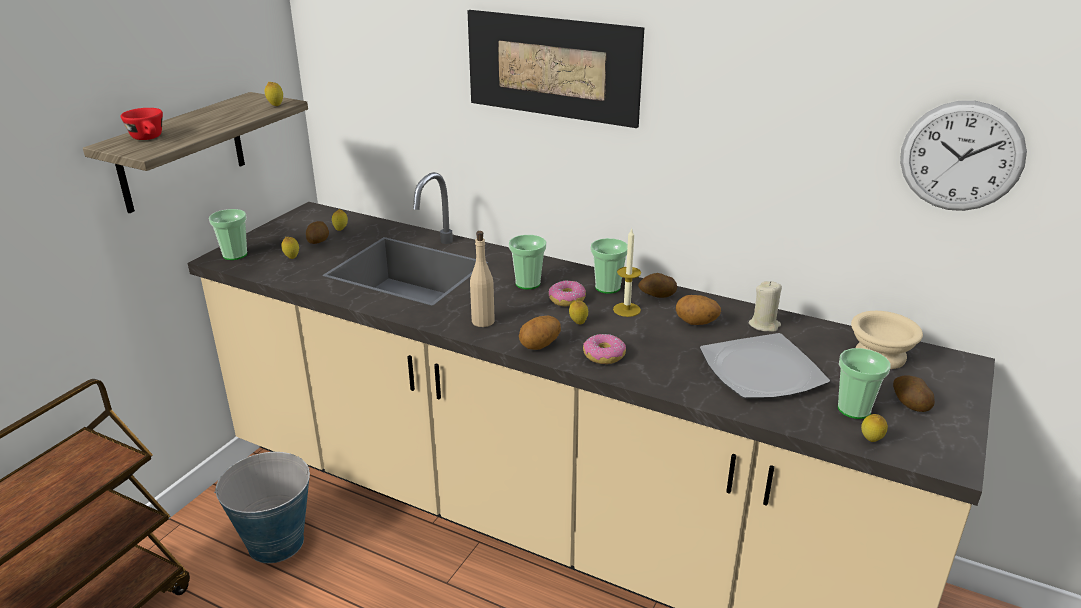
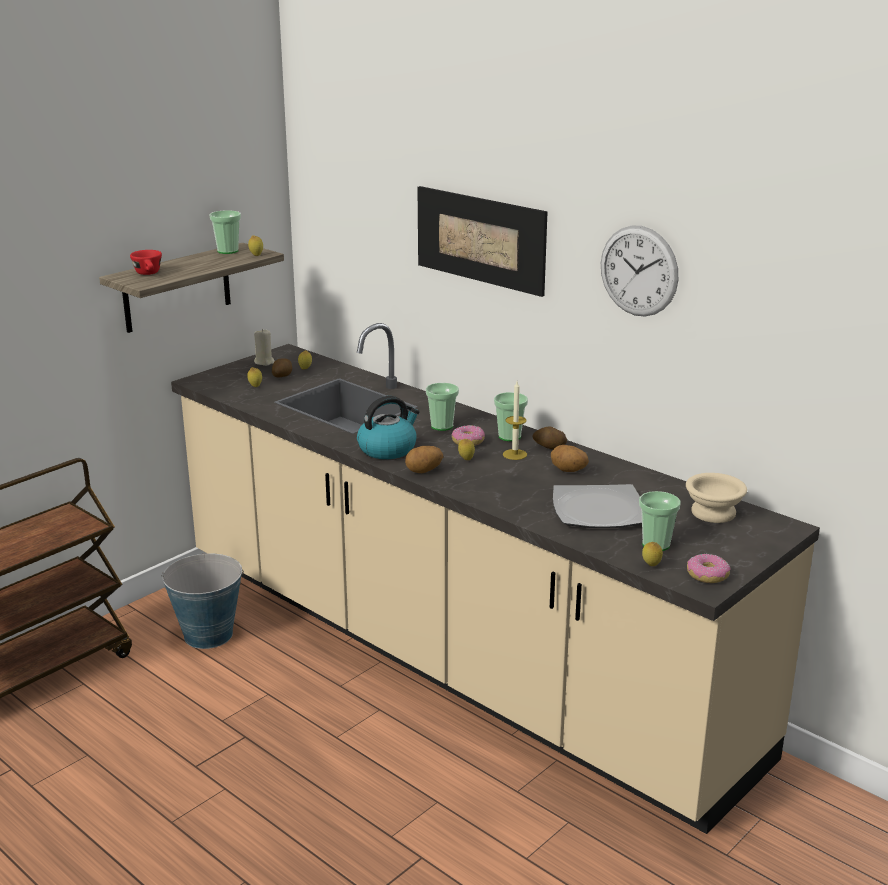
camera: 15 degrees right, 5 degrees down
cup [209,209,247,260] -> cup moved to [210,210,241,254]
beige bottle [470,231,495,327] -> kettle [357,396,420,459]
donut [583,334,626,364] -> donut moved to [687,553,730,583]
beige candle [749,281,782,332] -> beige candle moved to [254,329,275,366]
potato [893,375,935,412] -> none
wall clock [900,101,1027,211] -> wall clock moved to [601,225,678,316]

